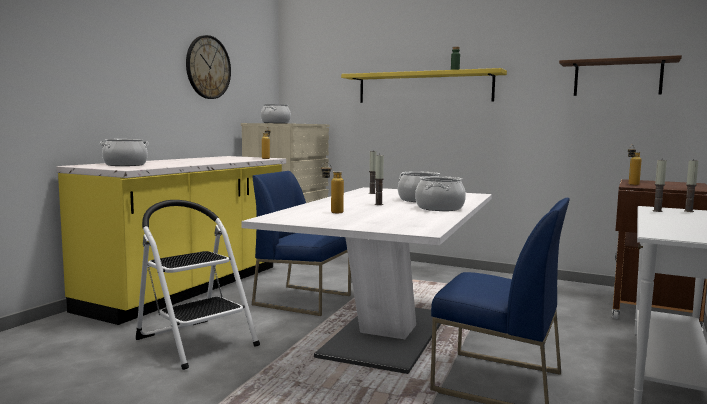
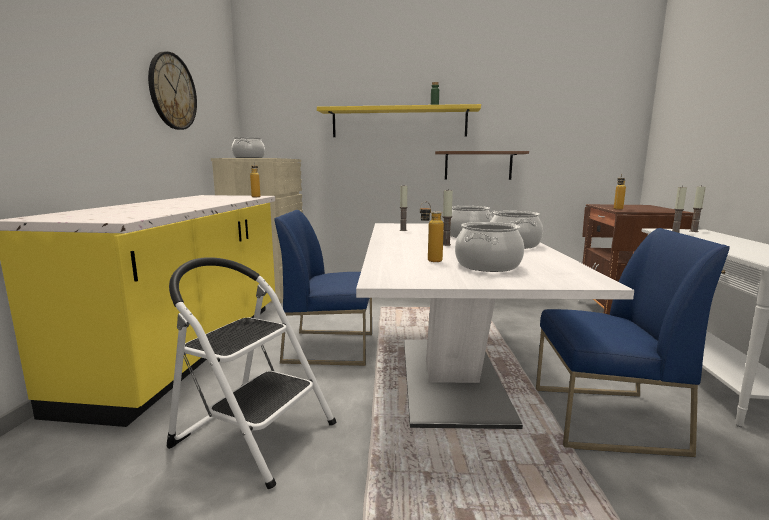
camera: 20 degrees left, 5 degrees up
cooking pot [100,139,149,166] -> cooking pot moved to [455,222,524,272]
brown shelf [559,55,682,96] -> brown shelf moved to [435,151,529,180]

